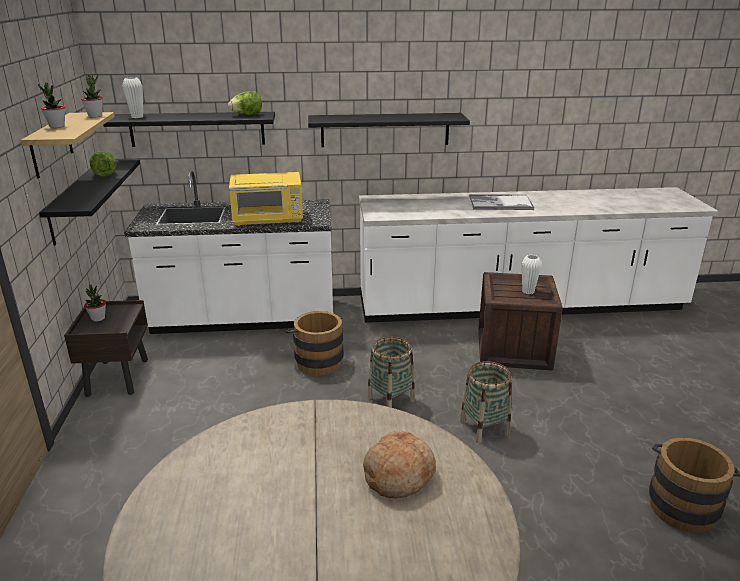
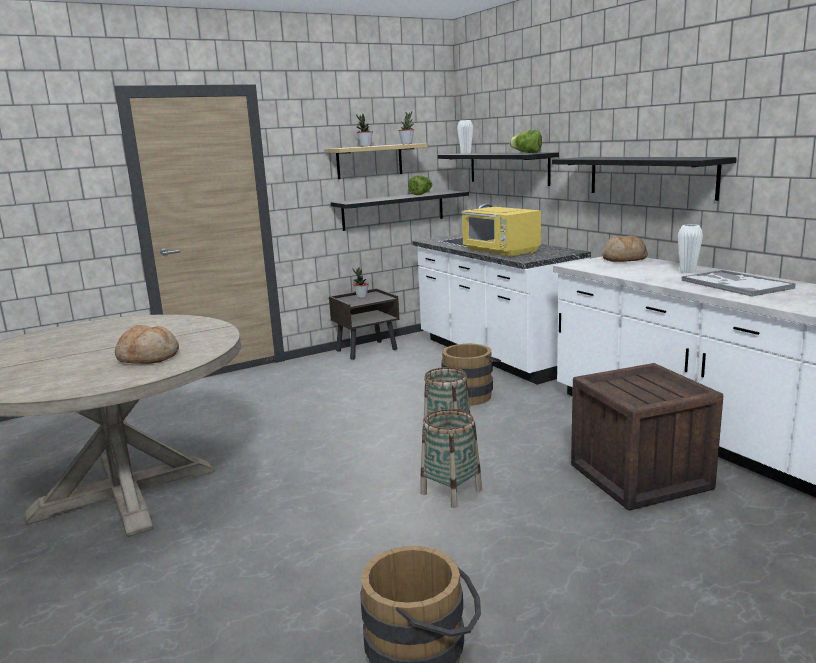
camera: 65 degrees right, 10 degrees down
white vase [522,255,542,294] -> white vase moved to [678,224,703,273]
none -> bread [602,235,648,262]

